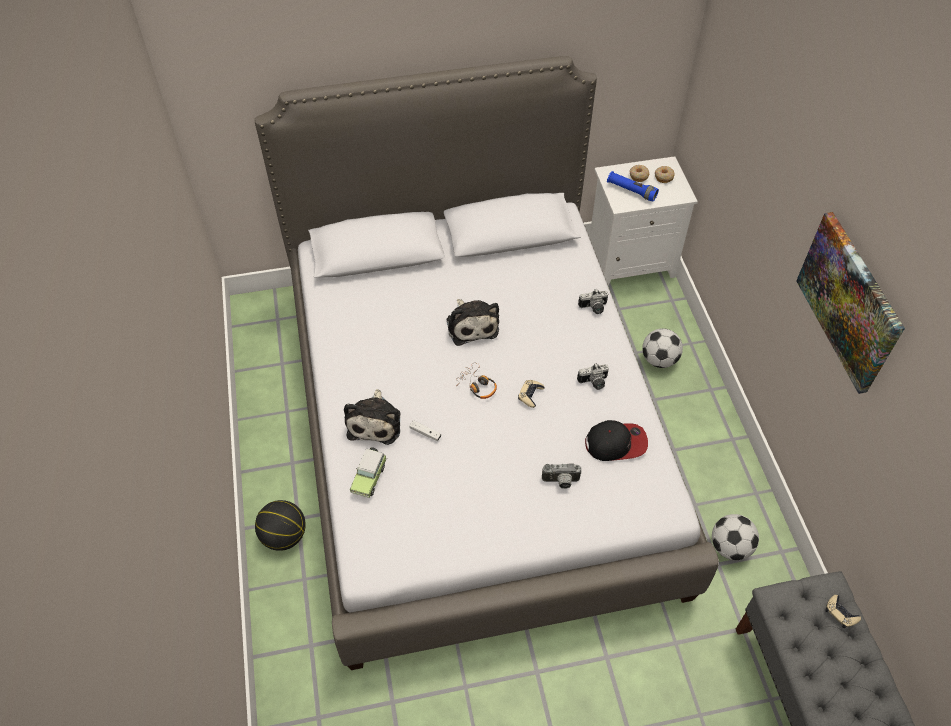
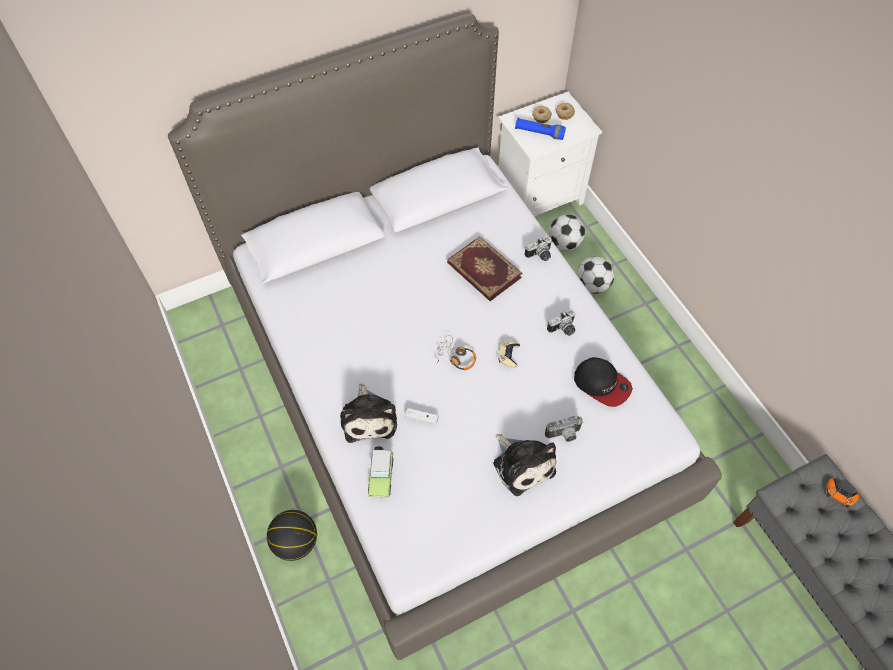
camera: 15 degrees left, 5 degrees up
plush toy [446,299,499,346] -> plush toy moved to [494,434,556,496]
cap [585,420,648,461] -> cap turned 60 degrees clockwise [574,357,633,407]
football [712,514,759,560] -> football moved to [549,215,585,251]
picture [796,212,905,394] -> none
beige game controller [825,595,861,628] -> orange game controller [826,478,859,508]
none -> book [447,236,522,301]

